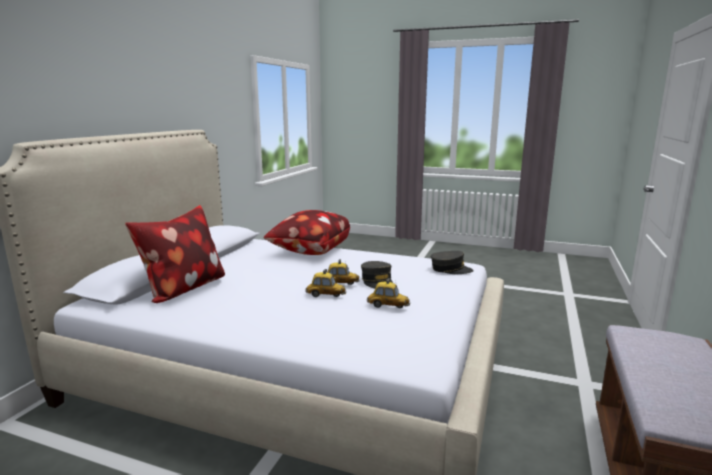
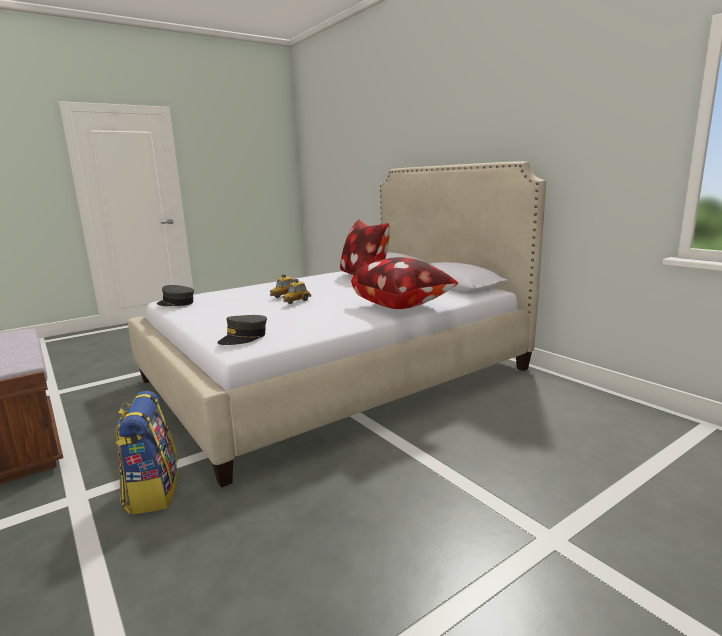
camera: 125 degrees right, 0 degrees up
grey cap [361,261,393,289] -> grey cap moved to [157,285,194,306]
toy car [367,278,410,308] -> none
none -> backpack [115,391,178,515]

